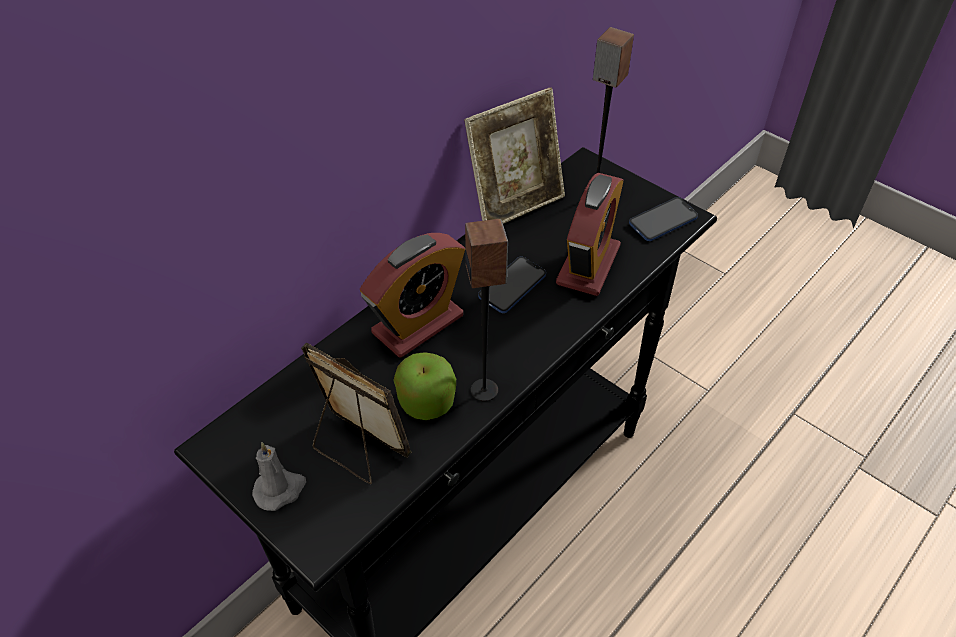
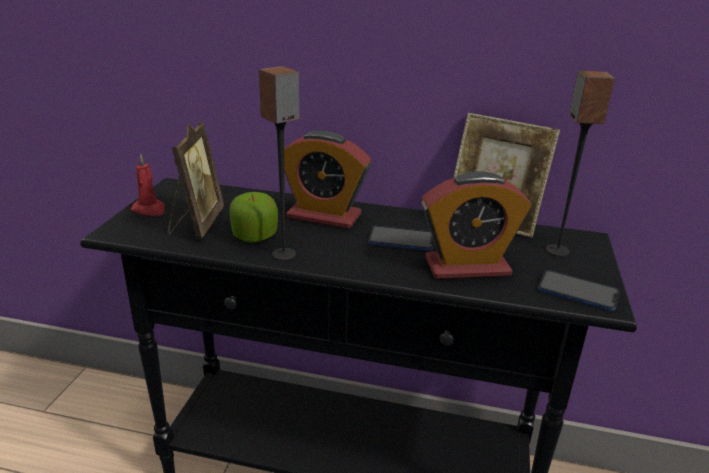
camera: 60 degrees right, 20 degrees down
grey candle [252,442,306,511] -> red candle [131,153,165,216]

